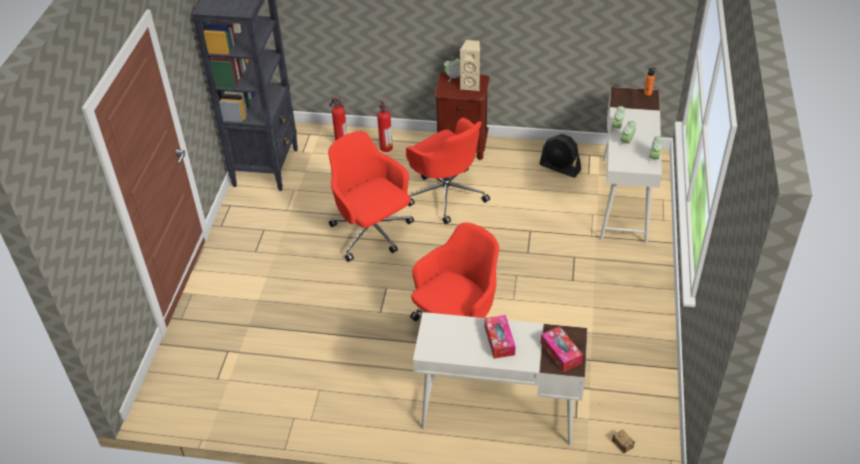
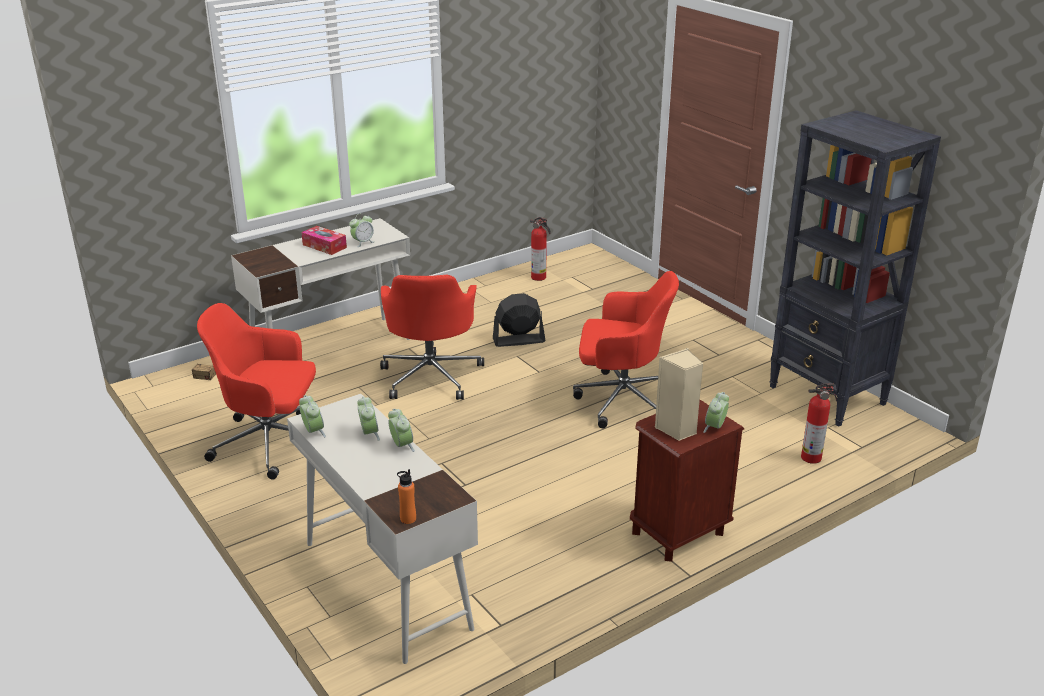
camera: 135 degrees right, 15 degrees down
fire extinguisher [377,99,393,152] -> fire extinguisher moved to [530,217,551,281]
red office chair [406,118,490,224] -> red office chair moved to [197,303,316,480]
black fan [540,134,581,178] -> black fan moved to [493,293,546,347]
tissue box [541,326,583,372] -> none
none -> alarm clock [349,213,374,247]

